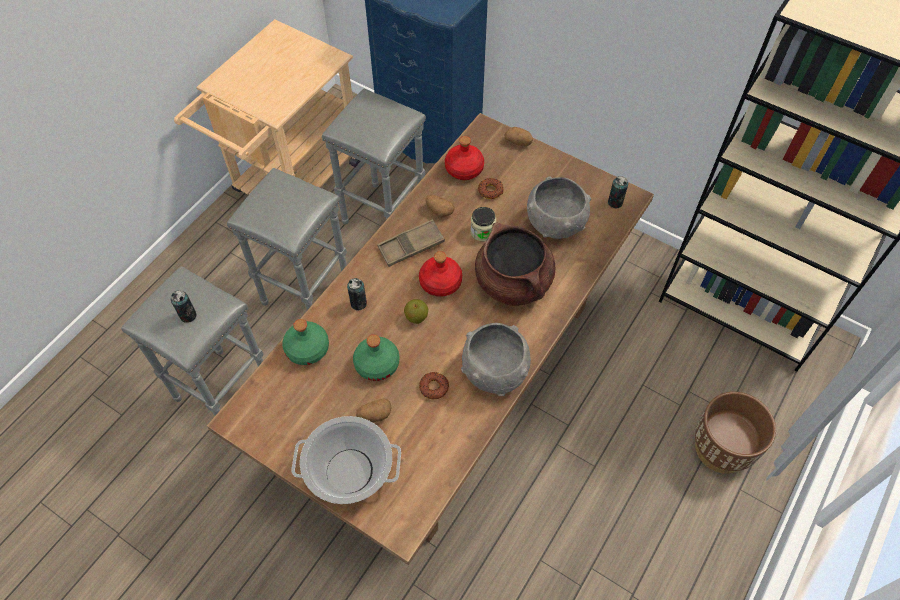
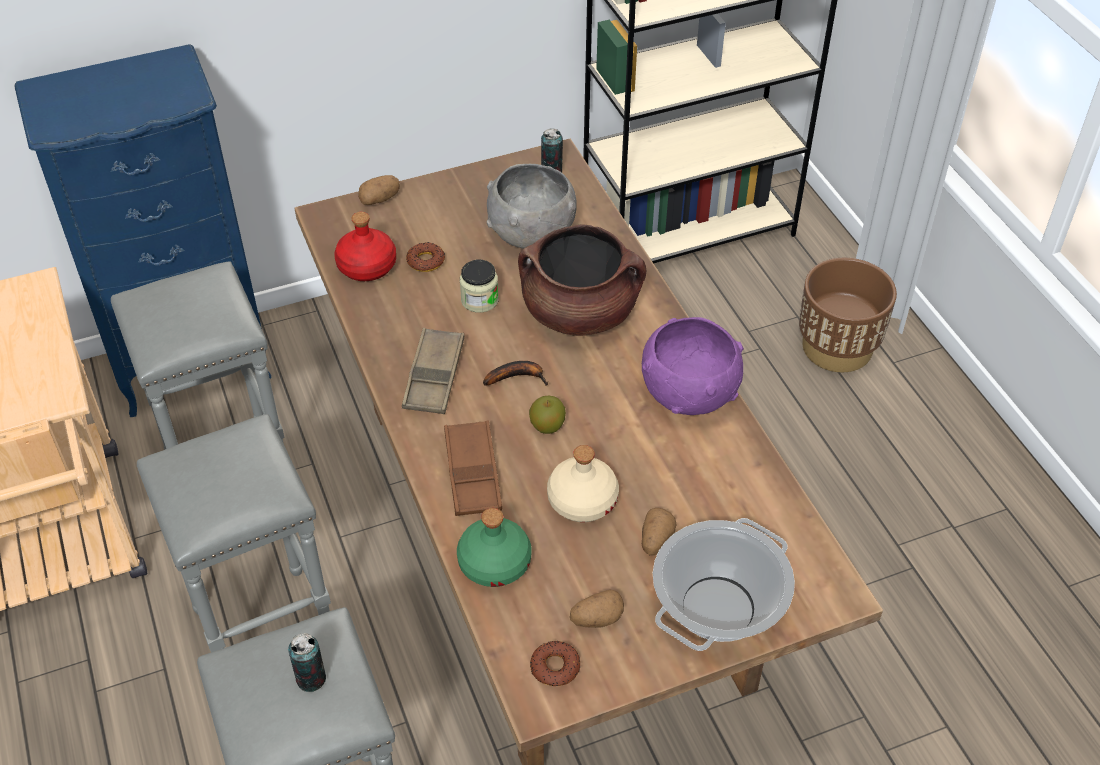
camera: 55 degrees left, 10 degrees down
can [347,278,367,311] -> brown tray [444,420,502,516]
green bottle [353,335,399,381] -> beige bottle [547,445,619,522]
red bottle [419,251,462,297] -> banana [483,361,548,386]
donut [419,372,449,400] -> donut moved to [530,641,580,686]
potato [426,195,455,217] -> potato moved to [570,590,624,628]
grey bowl [461,323,531,396] -> purple bowl [642,317,744,415]

